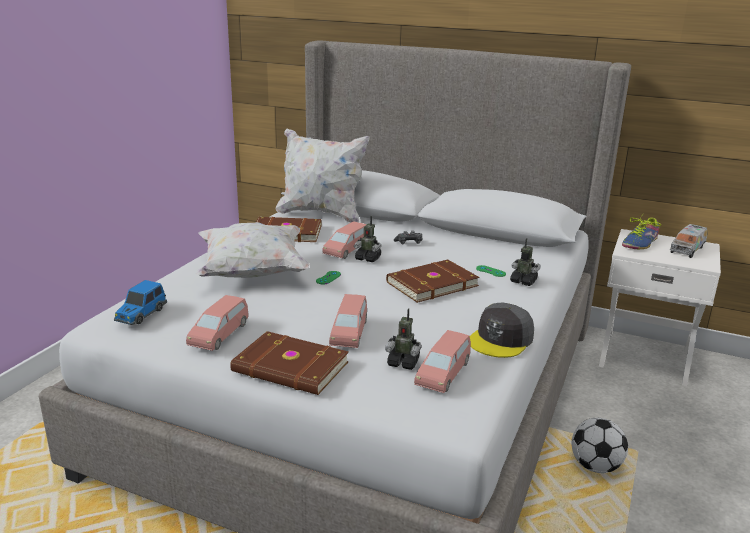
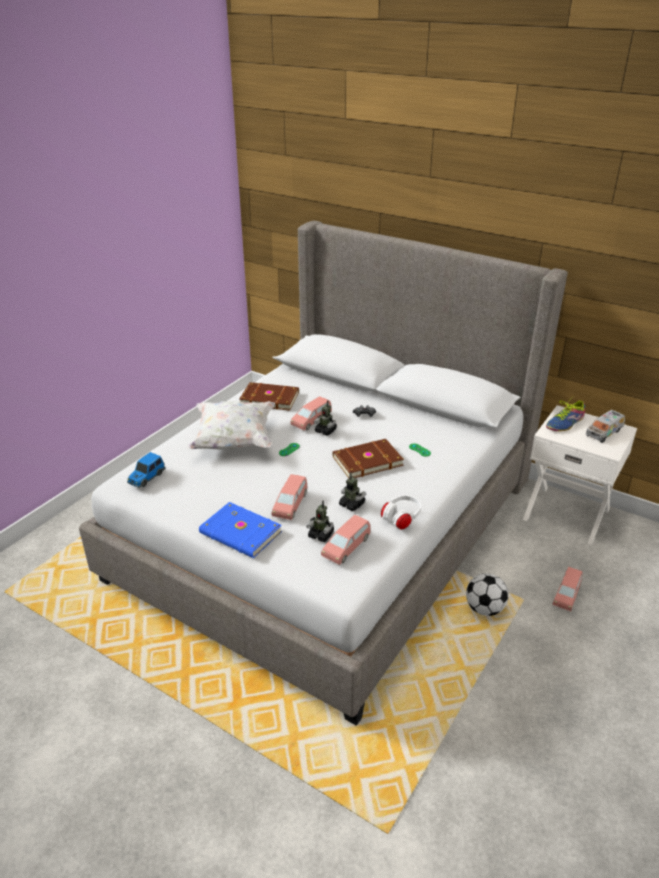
camera: 10 degrees right, 10 degrees up
pink toy car [186,295,249,351] -> pink toy car moved to [553,567,583,611]
brown book [230,331,349,395] -> blue book [199,502,282,558]
white pillow [276,129,370,223] -> none
grey cap [470,303,534,358] -> white headphones [381,495,421,530]
toy robot [510,238,541,286] -> toy robot moved to [339,472,366,511]

